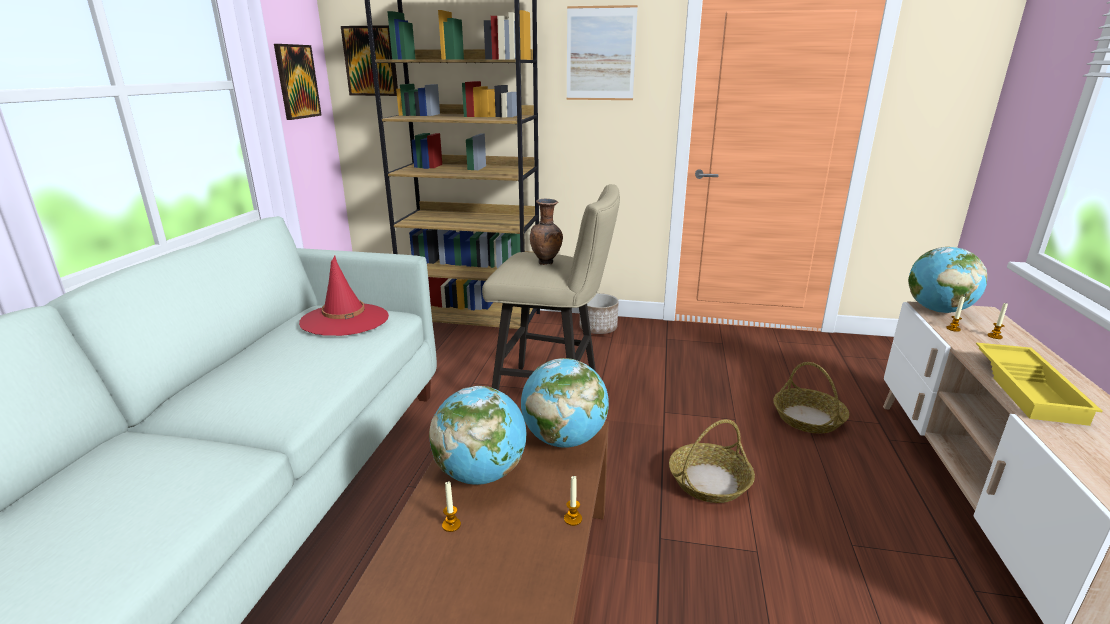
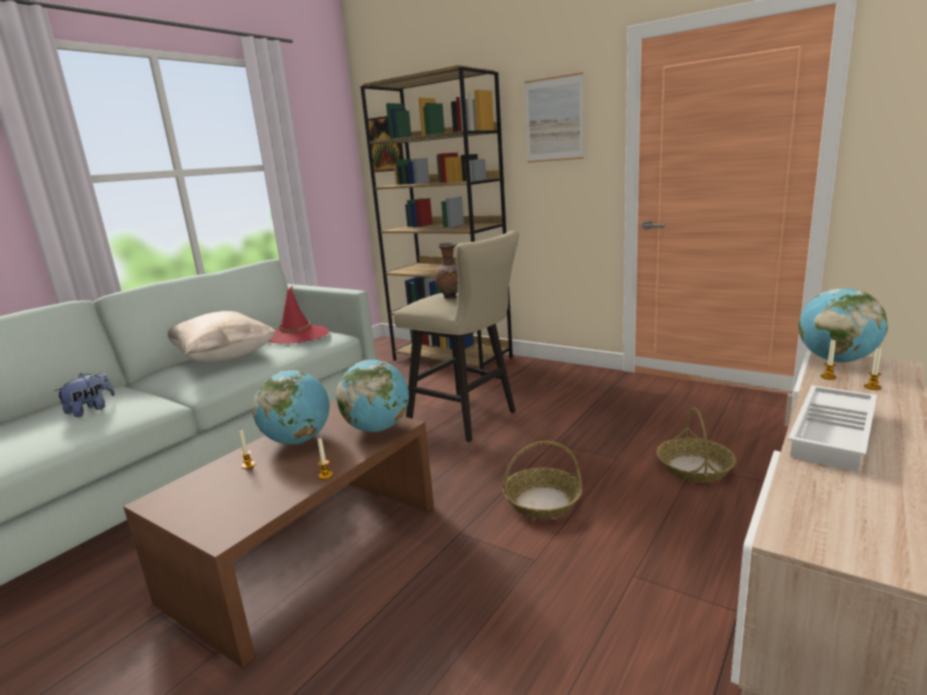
camera: 25 degrees right, 5 degrees down
picture [274,44,322,120] -> none
planter [580,293,619,334] -> none
yellow tray [976,343,1102,426] -> white tray [788,385,877,472]
none -> plush toy [54,373,115,417]
none -> beige pillow [168,311,276,362]

